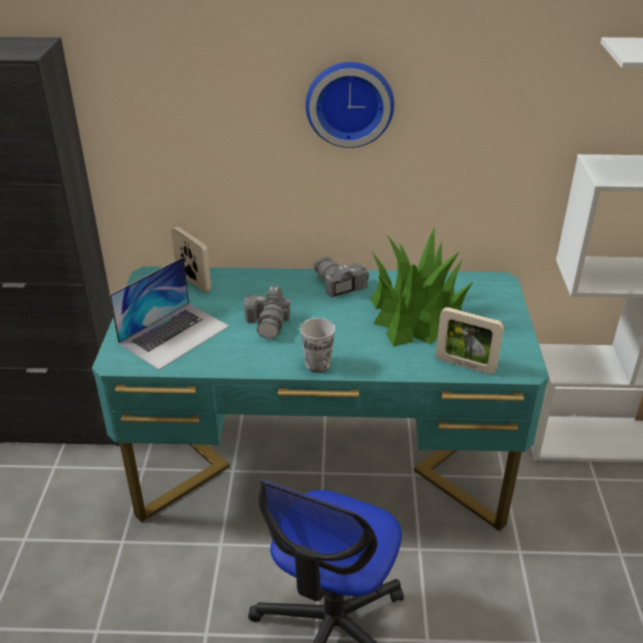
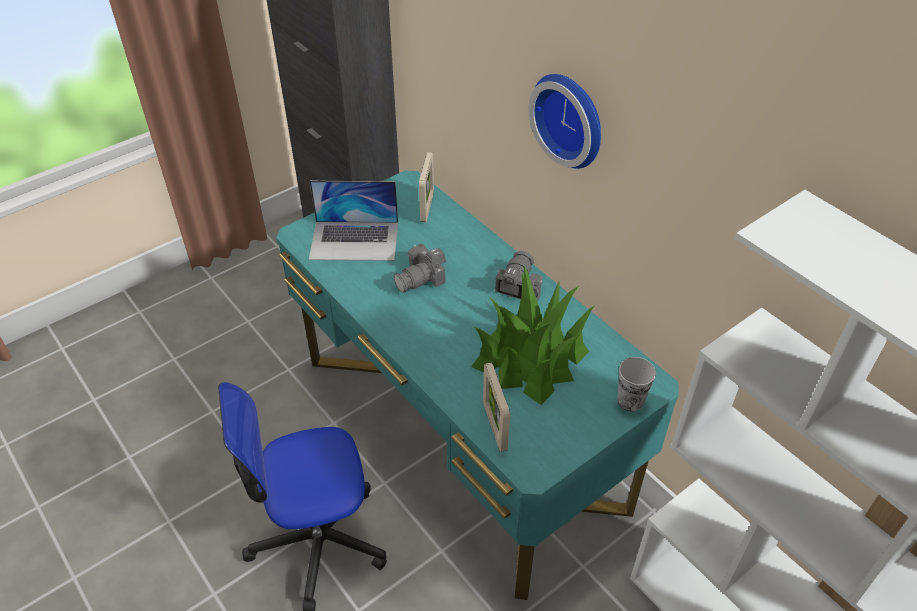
camera: 50 degrees right, 10 degrees up
cup [300,318,335,373] -> cup moved to [618,357,656,412]

